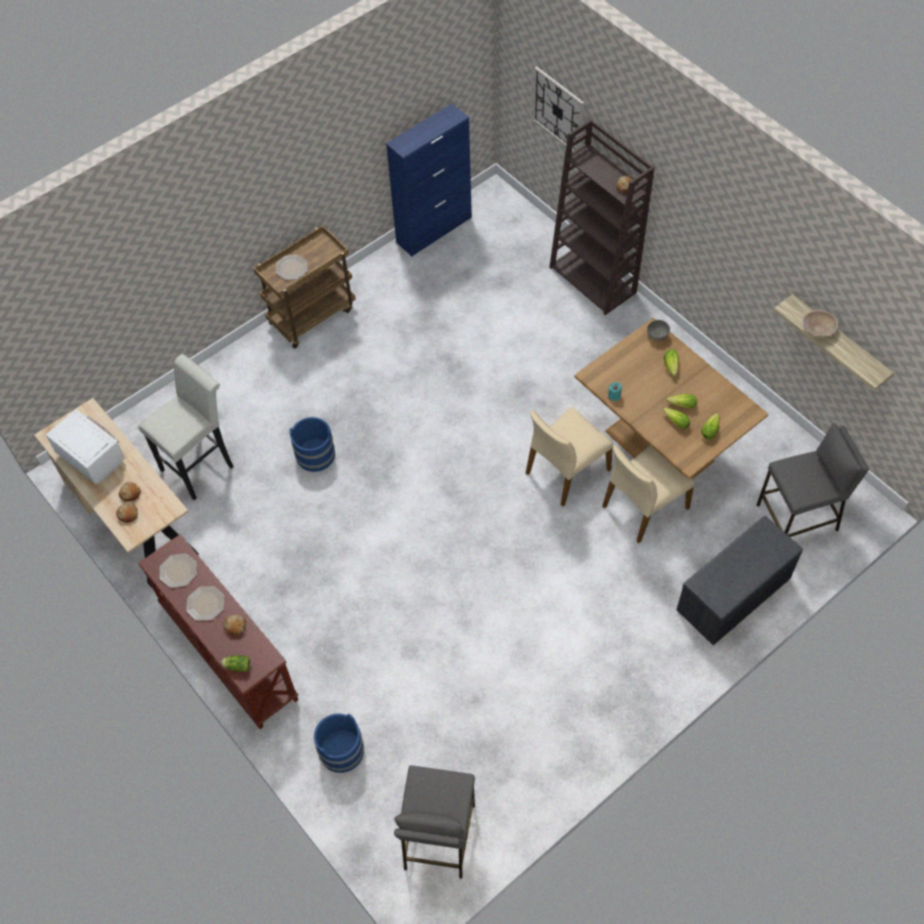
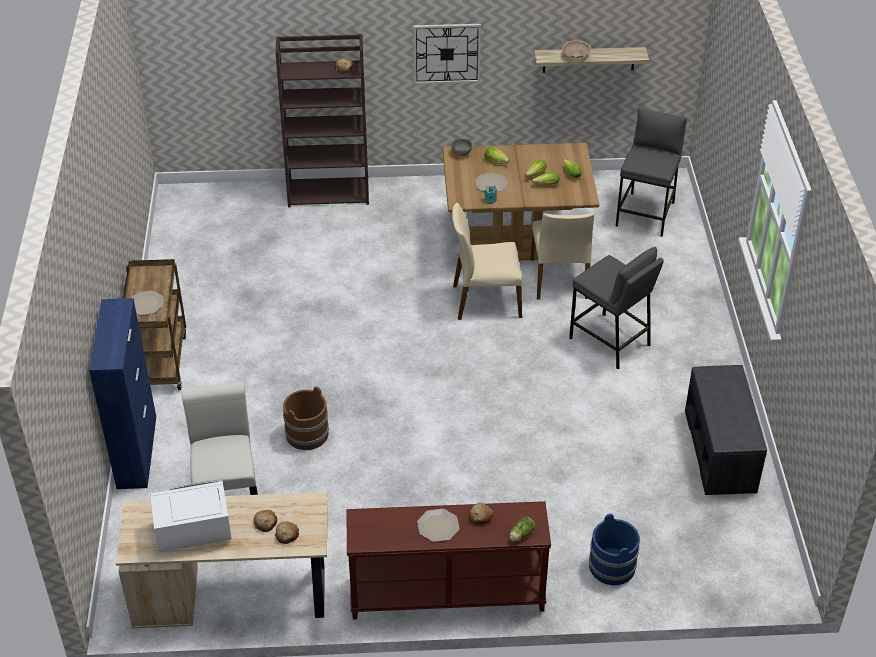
camera: 55 degrees left, 15 degrees down
plate [160,553,197,588] -> plate moved to [475,173,508,192]
blue bucket [290,417,335,472] -> brown bucket [283,386,329,450]
blue cabinet [386,104,472,256] -> blue cabinet moved to [89,298,156,489]
grey stool [394,765,475,879] -> grey stool moved to [569,247,664,369]
beige chair [526,407,613,507] -> beige chair turned 90 degrees clockwise [452,203,522,320]
wall clock [533,66,584,152] -> wall clock moved to [413,24,481,84]
grey bench [677,516,803,645] -> grey bench moved to [685,365,767,495]

